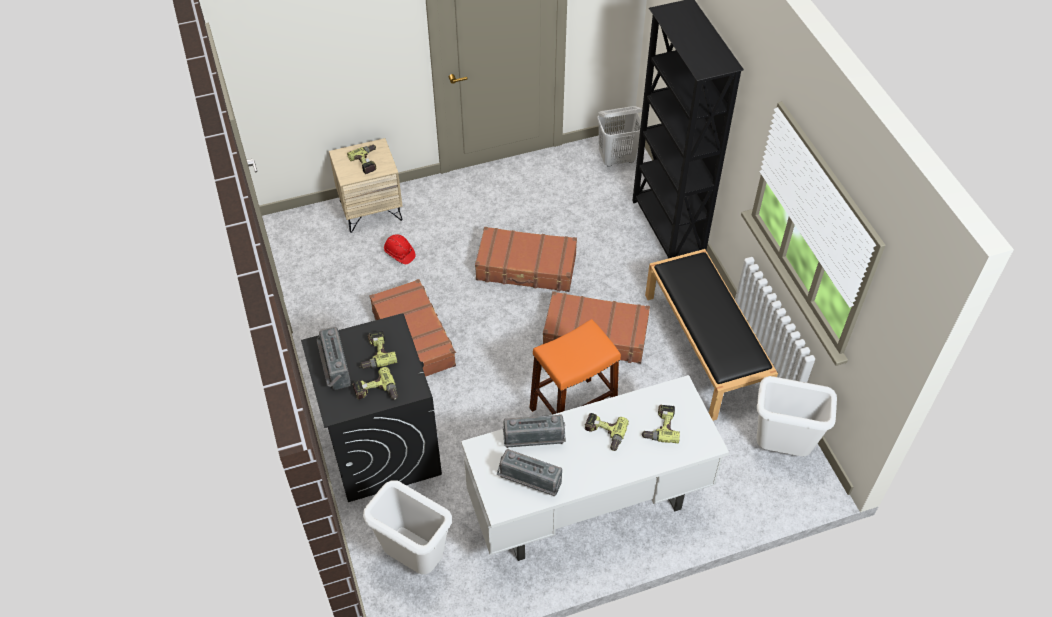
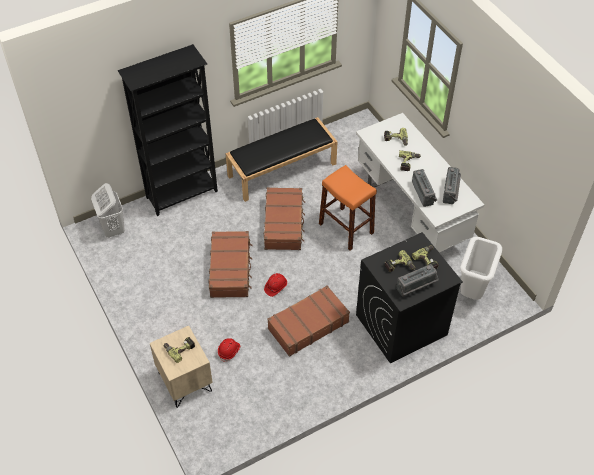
camera: 100 degrees left, 0 degrees up
white trash can [756,376,837,456] -> none
none -> red hard hat [264,273,287,297]

